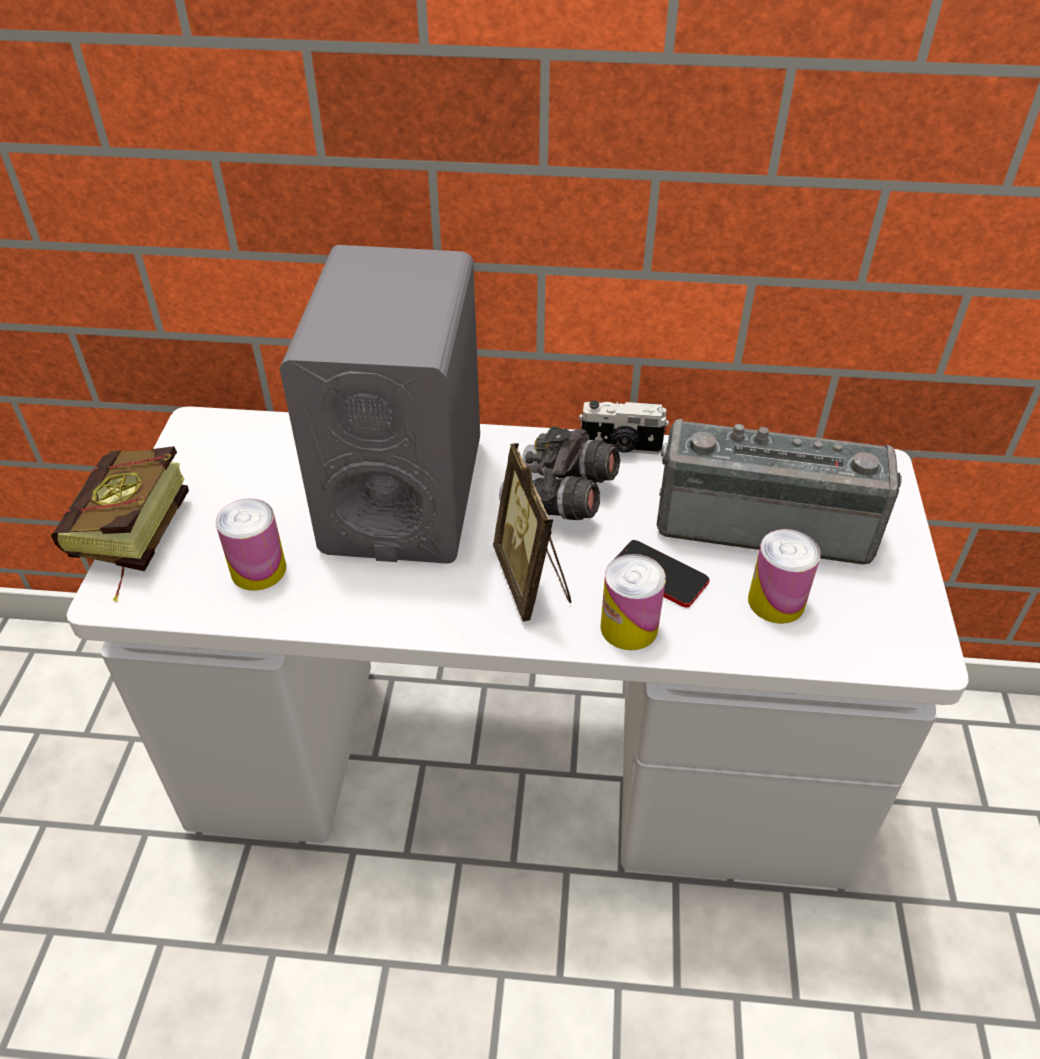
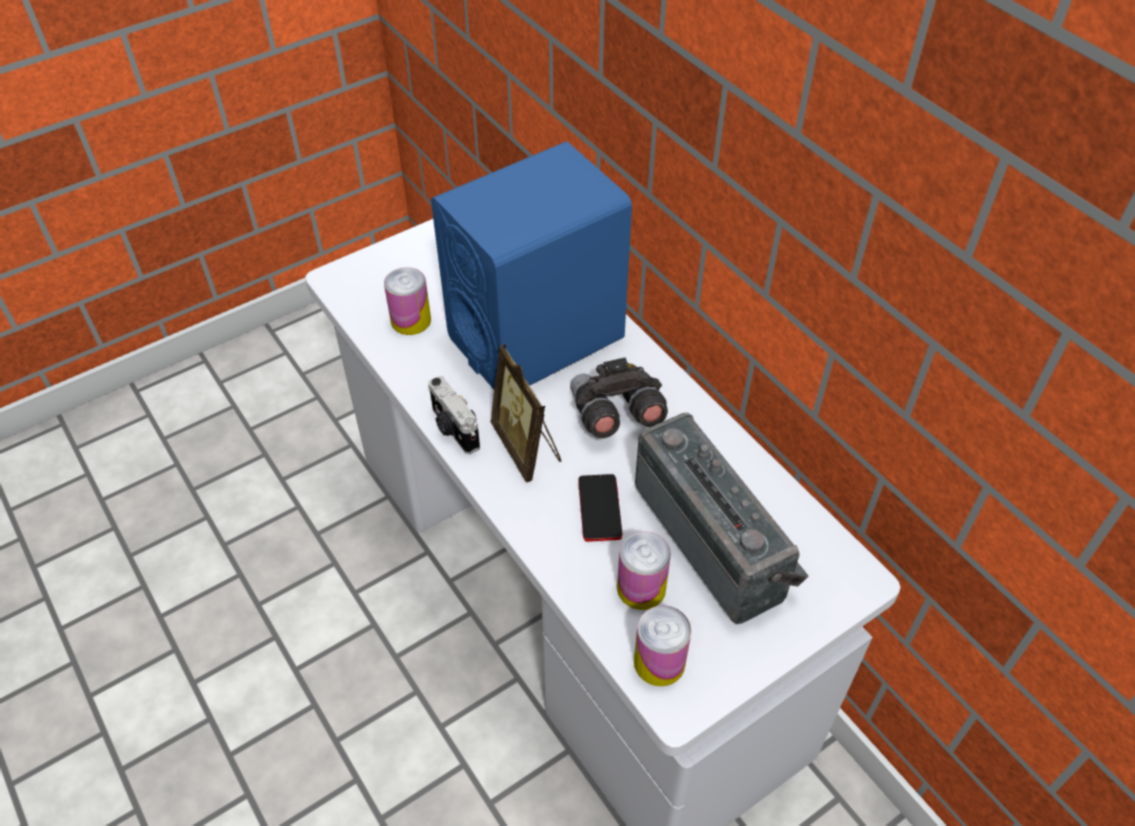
camera: 50 degrees right, 5 degrees up
book [51,446,189,602] -> none
grey speaker [279,245,480,564] -> blue speaker [431,142,632,389]
picture frame [493,443,571,622] -> picture frame turned 60 degrees counterclockwise [491,344,561,483]
camera [579,400,669,454] -> camera moved to [428,376,480,454]
can [600,554,666,650] -> can moved to [634,605,692,686]

